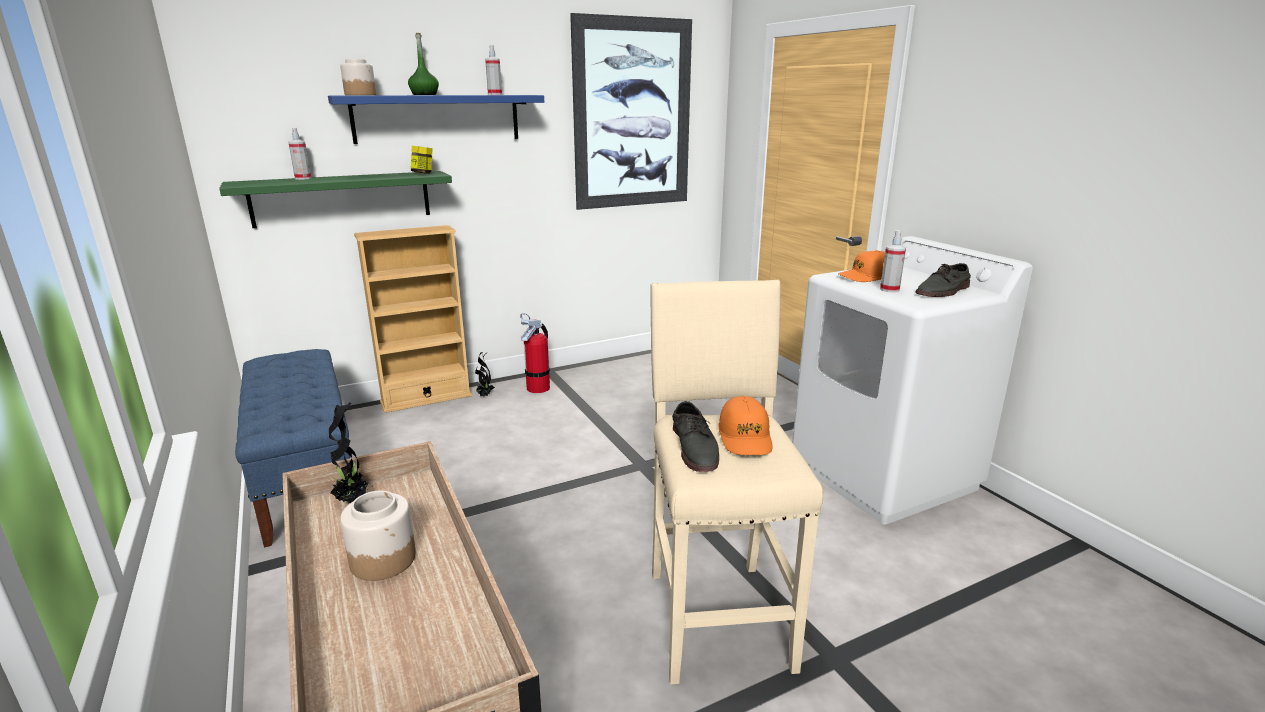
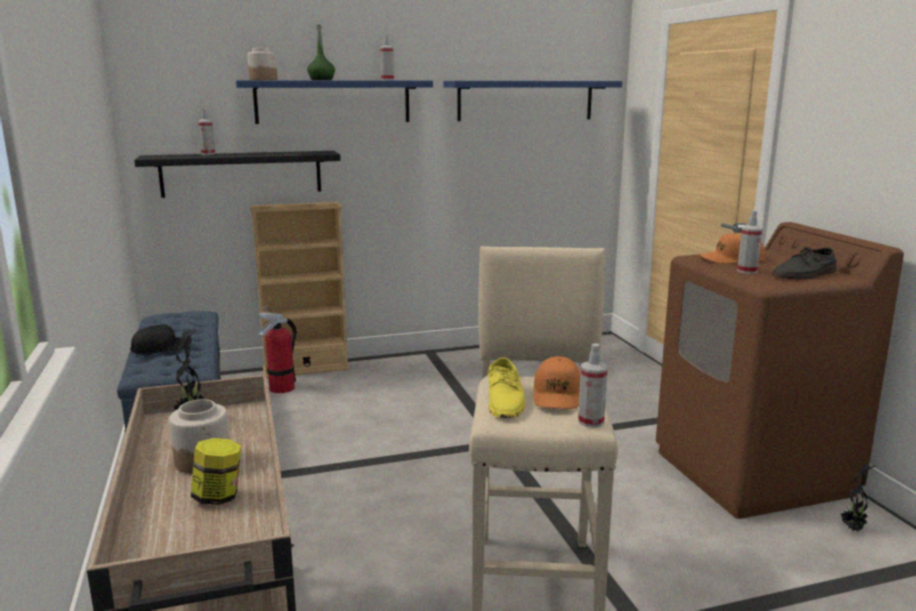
camera: 10 degrees right, 5 degrees down
green shelf [219,171,452,228] -> black shelf [134,151,341,198]
jar [411,146,433,174] -> jar moved to [191,438,241,505]
potted plant [475,352,495,397] -> potted plant moved to [841,463,876,531]
fire extinguisher [520,313,550,393] -> fire extinguisher moved to [258,306,297,393]
picture [570,13,692,210] -> blue shelf [443,81,622,121]
grey shoe [672,401,719,472] -> yellow shoe [488,357,525,418]
white washing machine [792,236,1033,525] -> brown washing machine [656,222,904,519]
none -> black cap [130,324,192,354]
none -> spray bottle [578,343,608,428]

